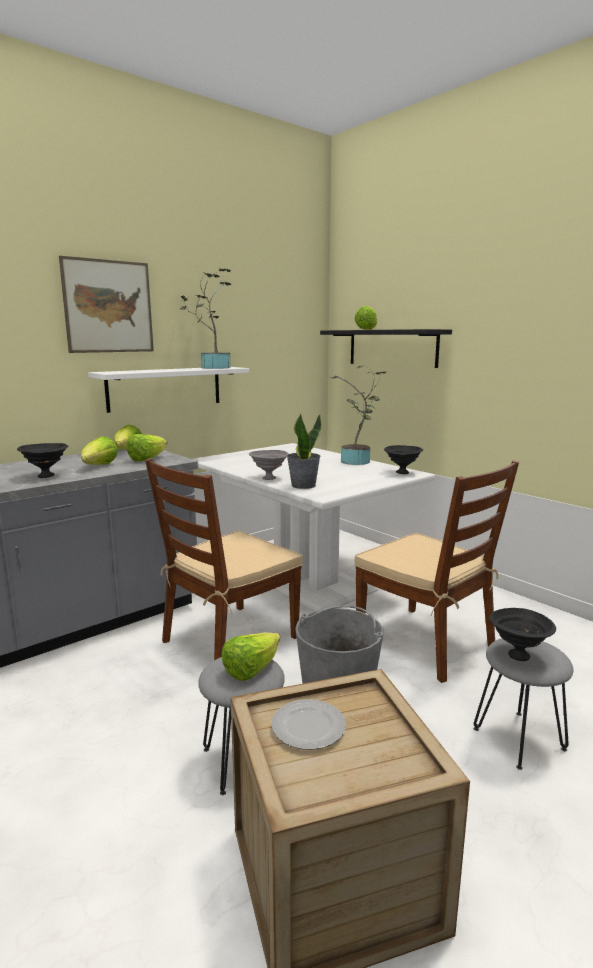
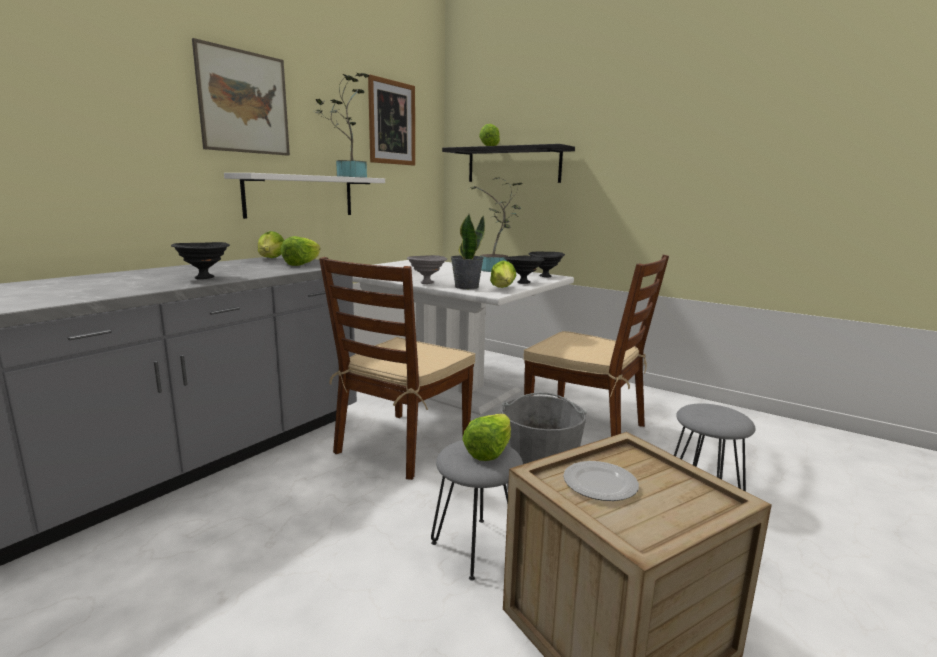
camera: 15 degrees left, 0 degrees up
lettuce [81,436,118,465] -> lettuce moved to [490,261,517,288]
black bowl [489,608,556,661] -> black bowl moved to [504,256,545,284]
none -> picture [368,75,415,166]

